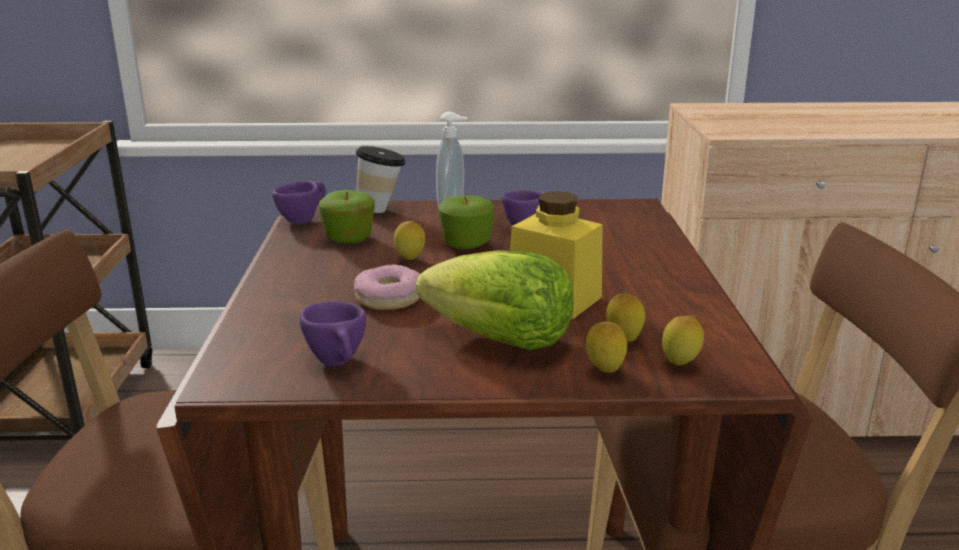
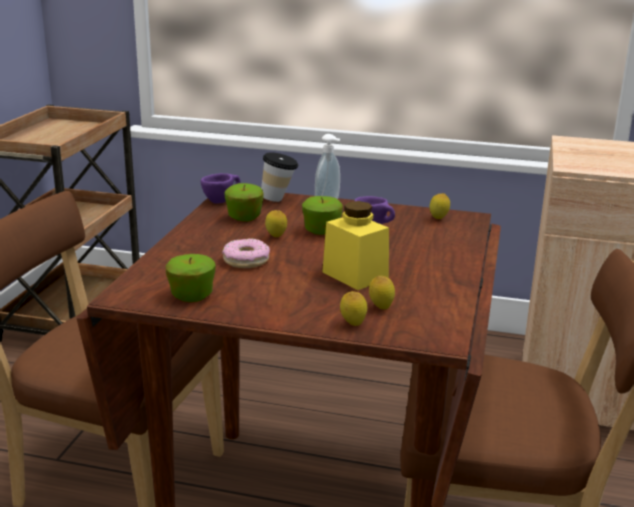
camera: 15 degrees right, 0 degrees up
purple cup [299,301,366,366] -> apple [166,254,216,302]
lettuce [416,250,574,350] -> none
lemon [662,315,704,365] -> lemon moved to [430,193,450,219]

